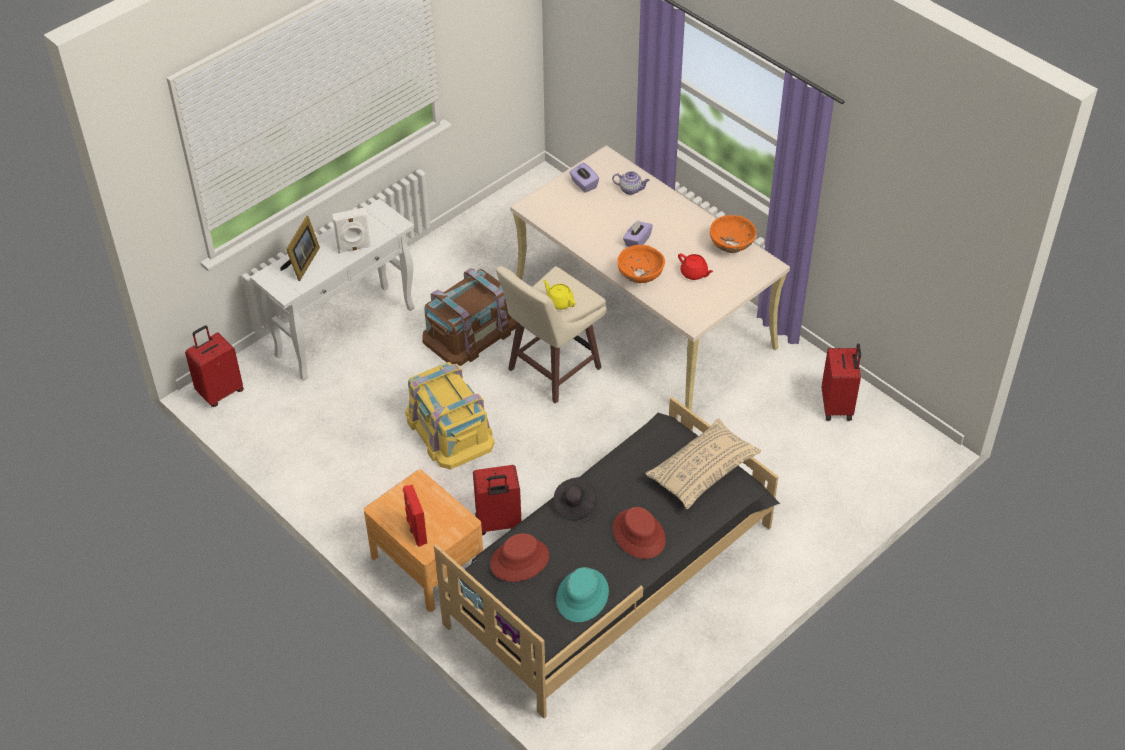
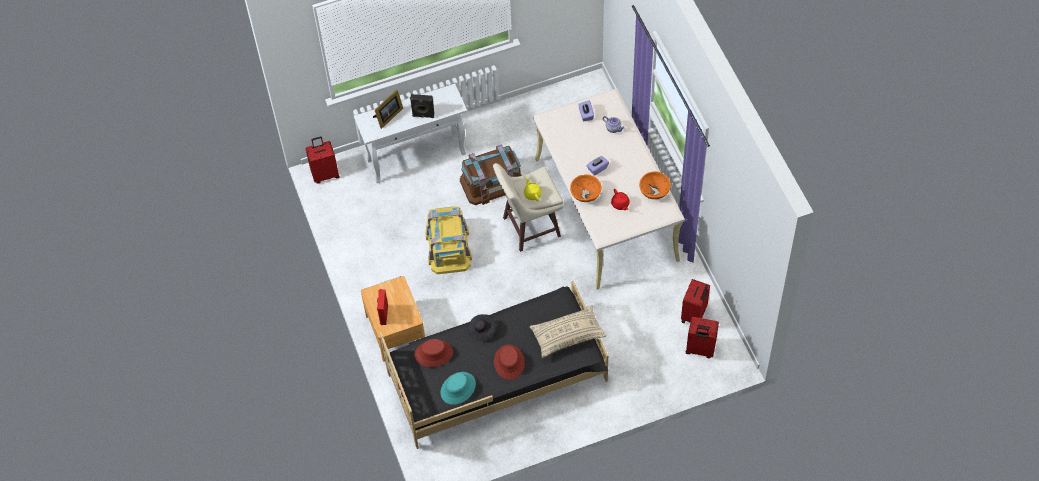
camera: 25 degrees right, 10 degrees up
white speaker [332,207,371,254] -> black speaker [410,94,435,118]
red suitcase [473,465,521,535] -> red suitcase moved to [686,317,719,358]

